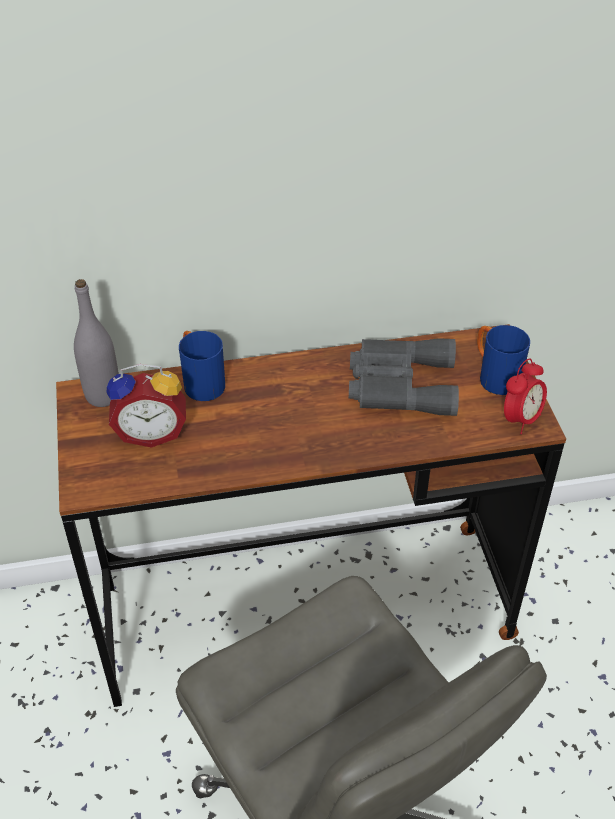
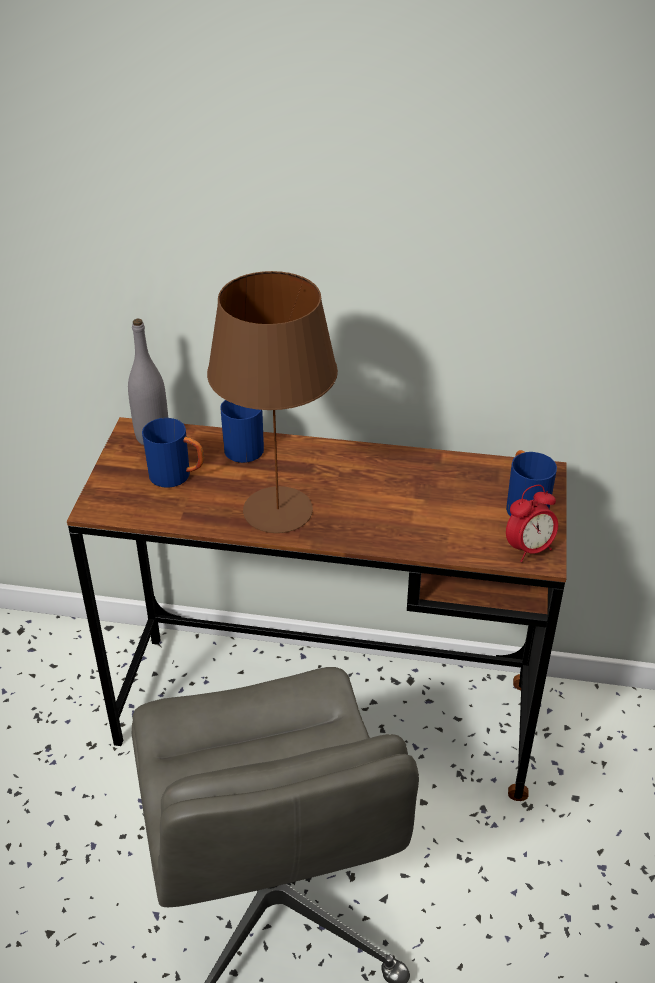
camera: 20 degrees right, 5 degrees down
alarm clock [107,364,186,448] -> blue mug [142,418,204,488]
grey binoculars [349,338,459,416] -> none
none -> brown table lamp [207,271,338,533]

